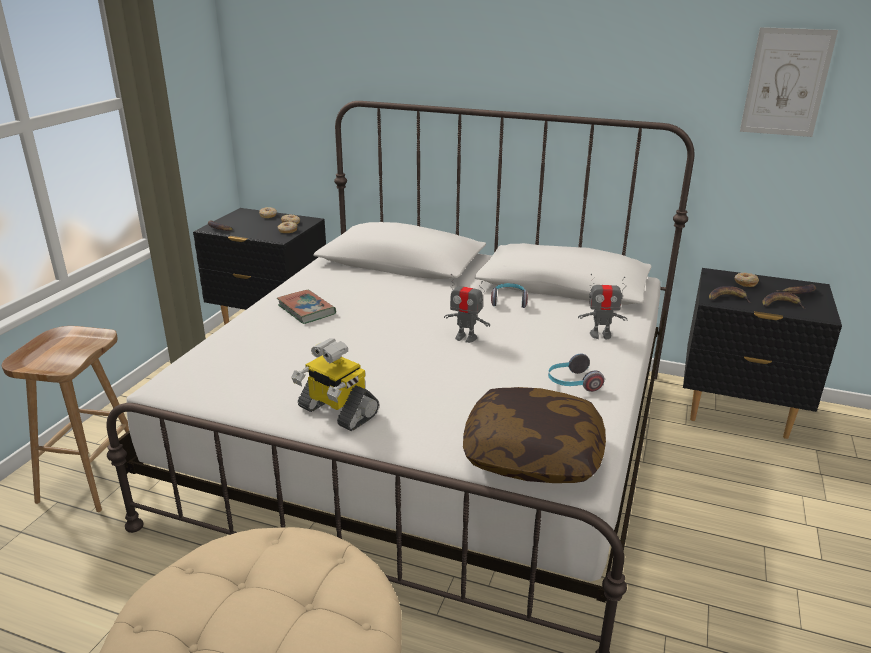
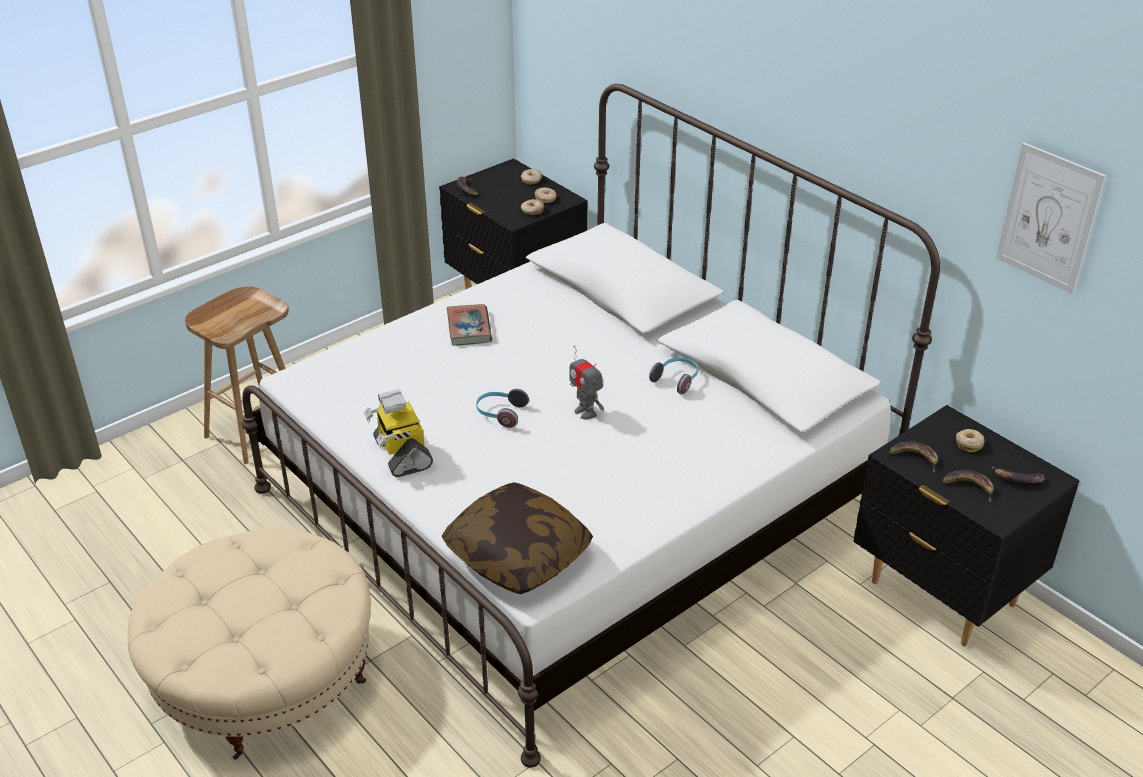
camera: 30 degrees right, 10 degrees up
headphones [548,354,605,392] -> headphones moved to [476,389,529,428]
toy robot [578,274,627,339] -> none

